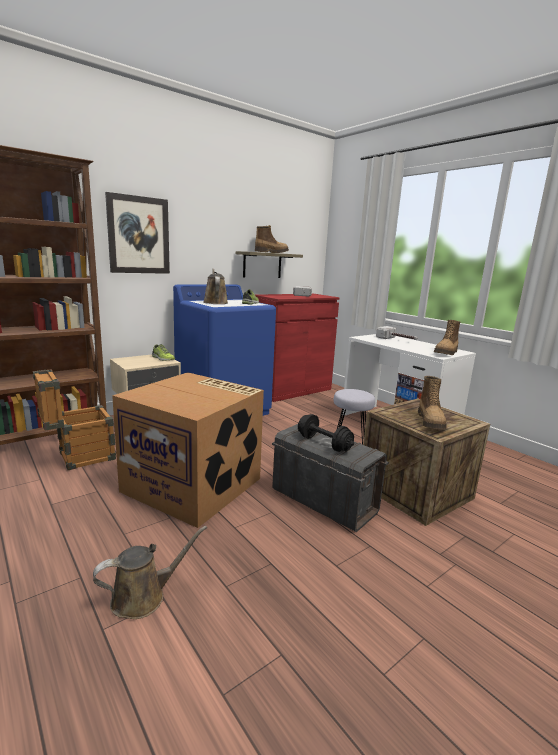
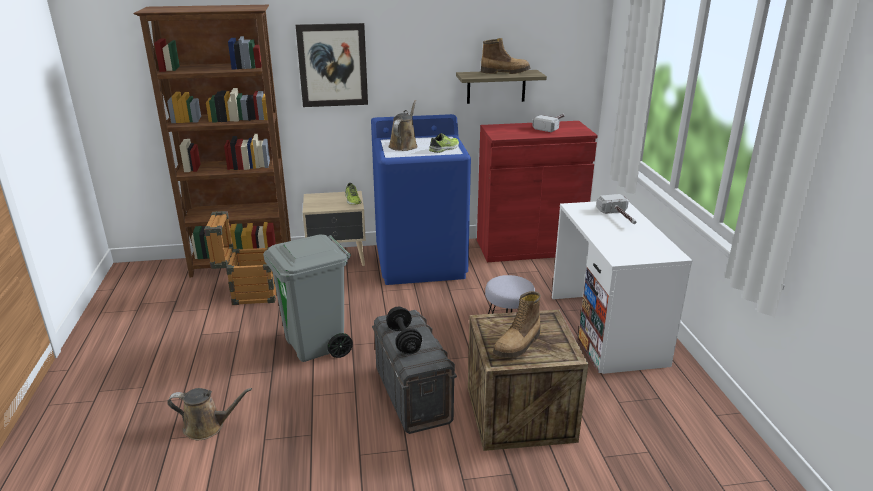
camera: 30 degrees right, 10 degrees up
cardboard box [112,372,264,528] -> grey trash can [263,234,353,362]
boot [434,320,461,355] -> none

